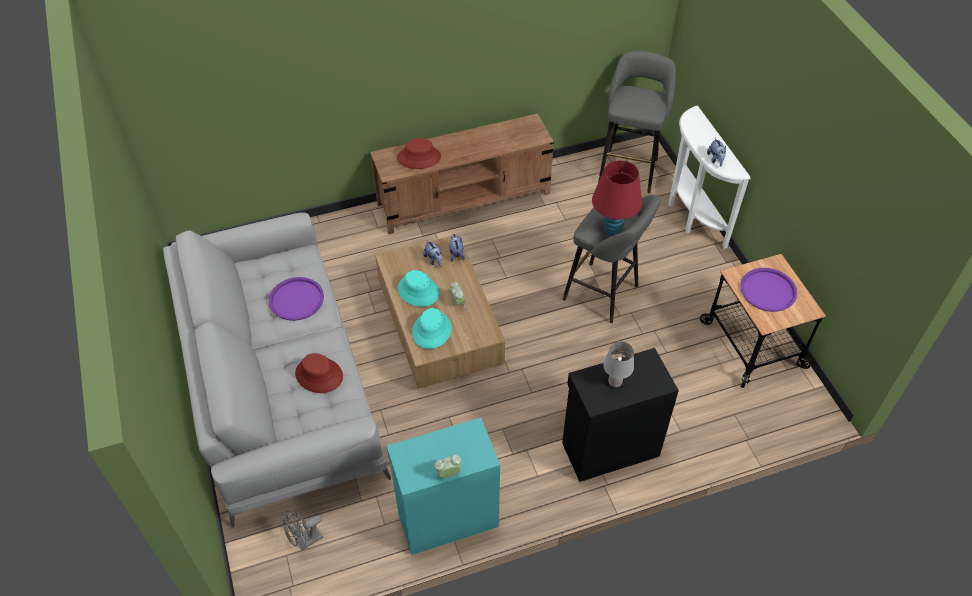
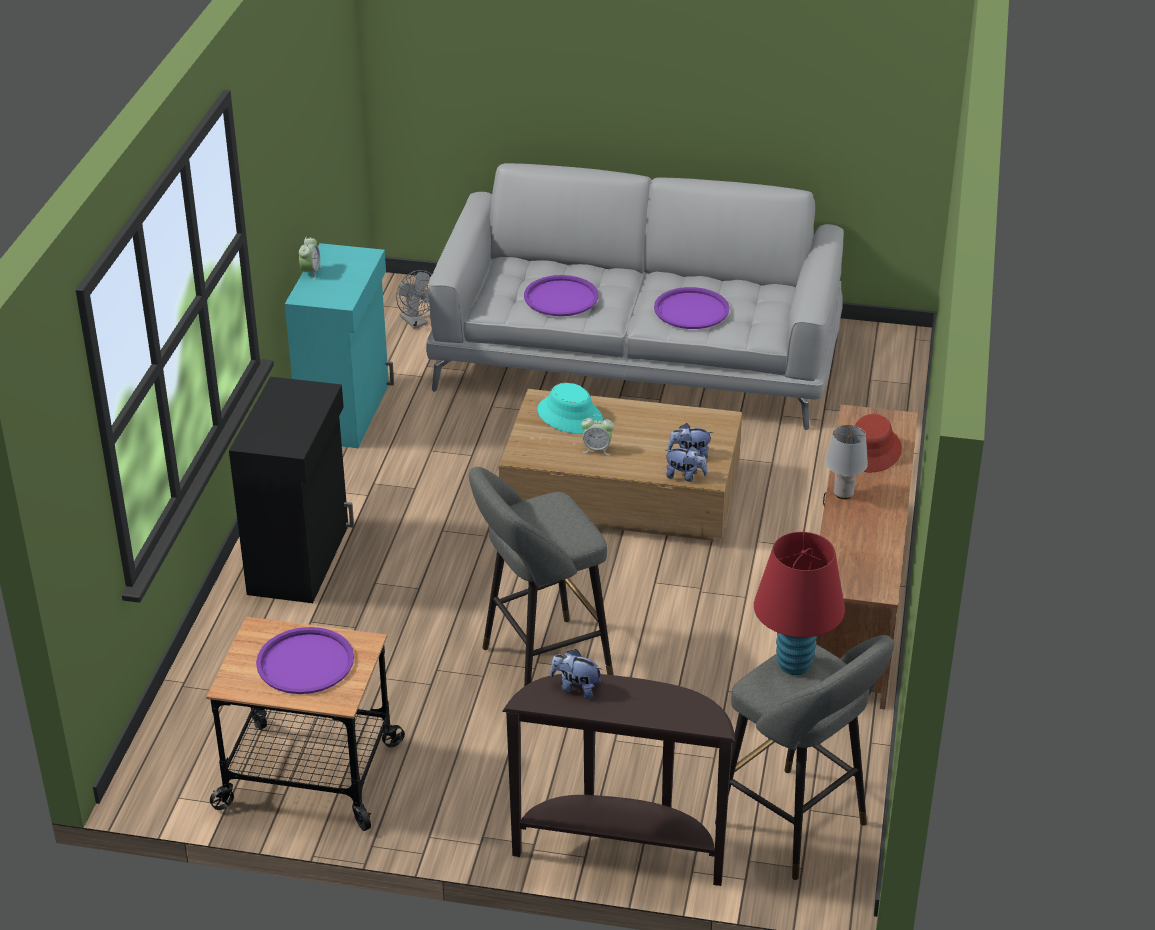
camera: 120 degrees right, 15 degrees down
grey fan [283,510,323,550] -> grey fan turned 150 degrees clockwise [396,270,432,329]
red hat [295,353,343,393] -> purple tray [524,275,598,316]
turquoise hat [397,270,439,307] -> none
red table lamp [592,160,642,236] -> red table lamp moved to [754,532,845,675]
grey table lamp [604,341,634,387] -> grey table lamp moved to [826,425,868,499]
white console table [668,105,751,249] -> brown console table [503,674,735,886]

